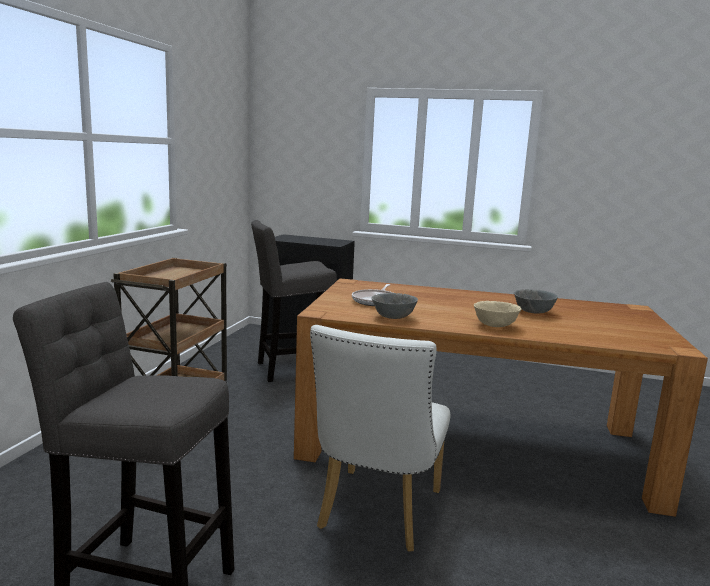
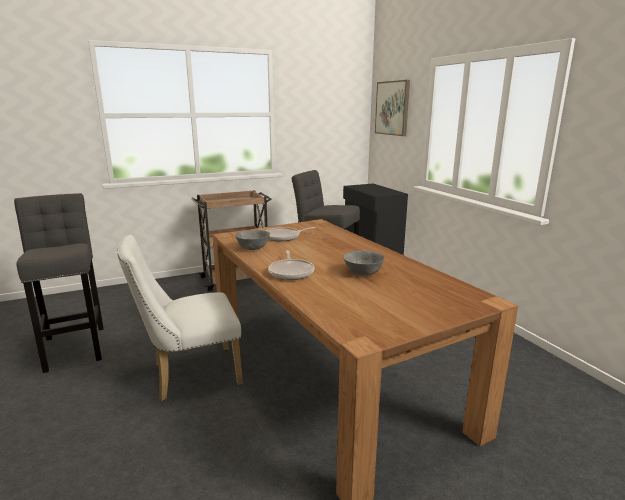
camera: 50 degrees right, 5 degrees up
beige bowl [474,301,522,327] -> frying pan [268,250,314,280]
none -> picture [375,80,410,136]

